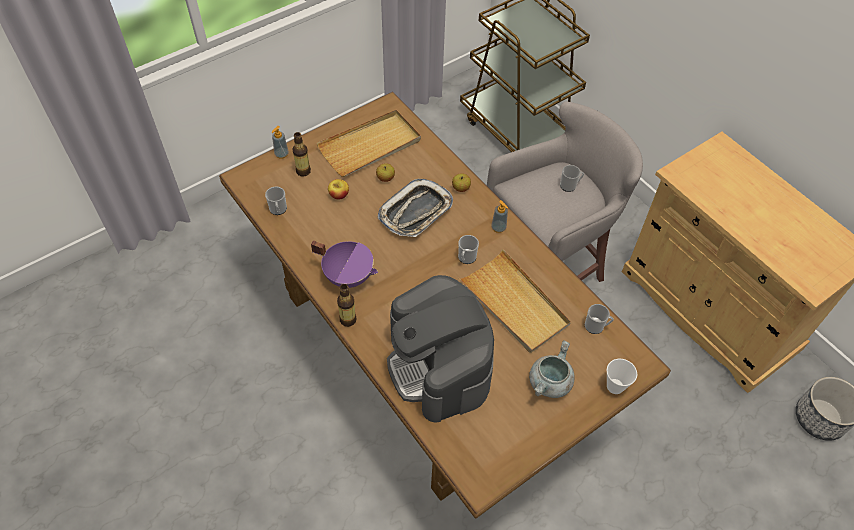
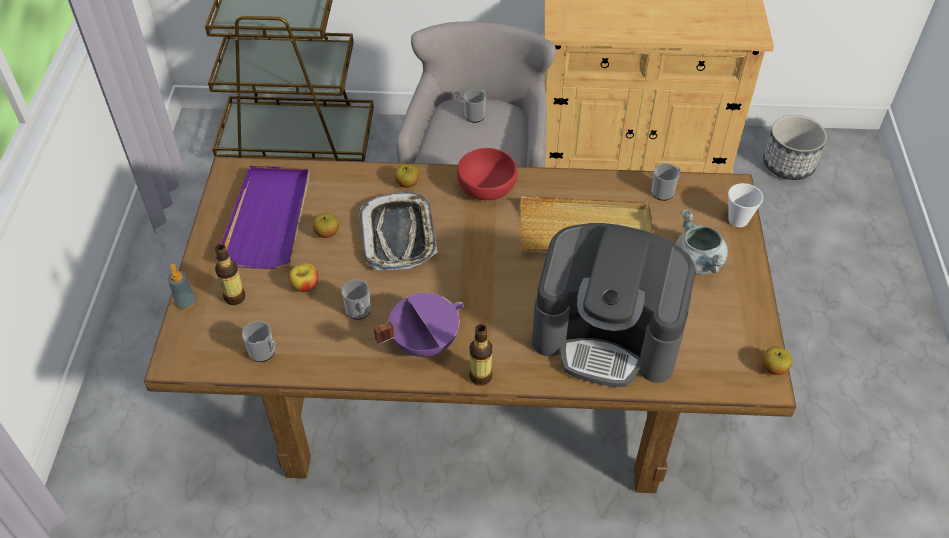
camera: 50 degrees left, 5 degrees down
beige tray [317,110,421,177] -> purple tray [215,166,310,269]
mug [458,235,479,264] -> mug moved to [341,279,371,320]
soap dispenser [491,200,508,233] -> red bowl [457,148,518,200]
none -> apple [762,347,792,375]

